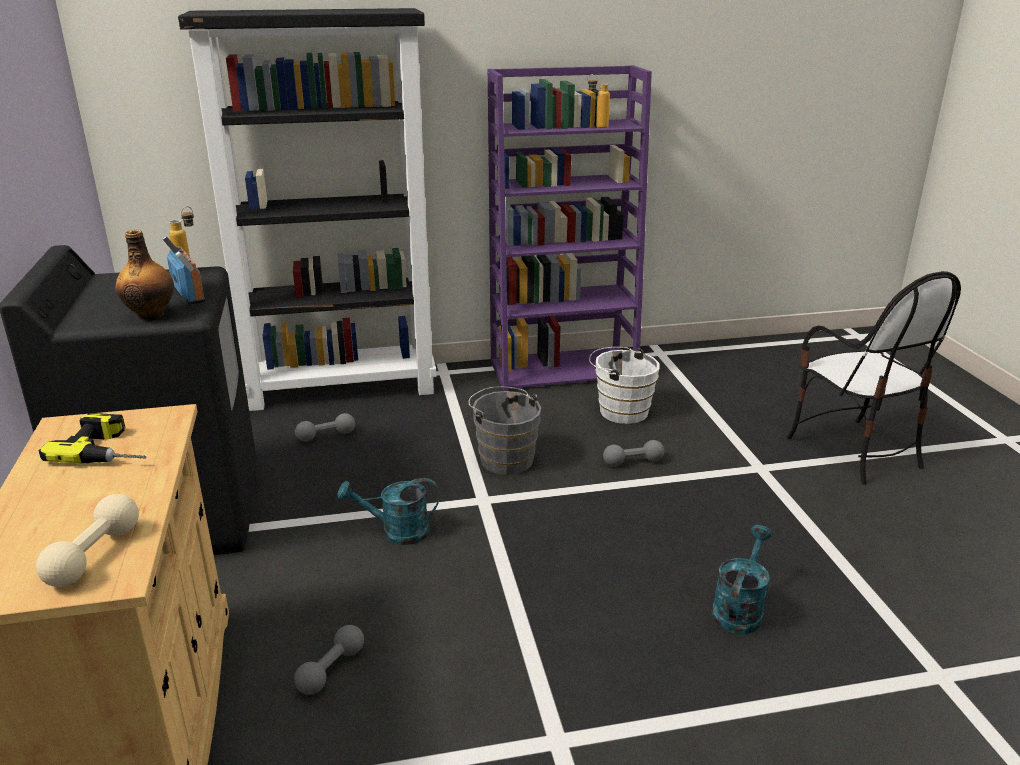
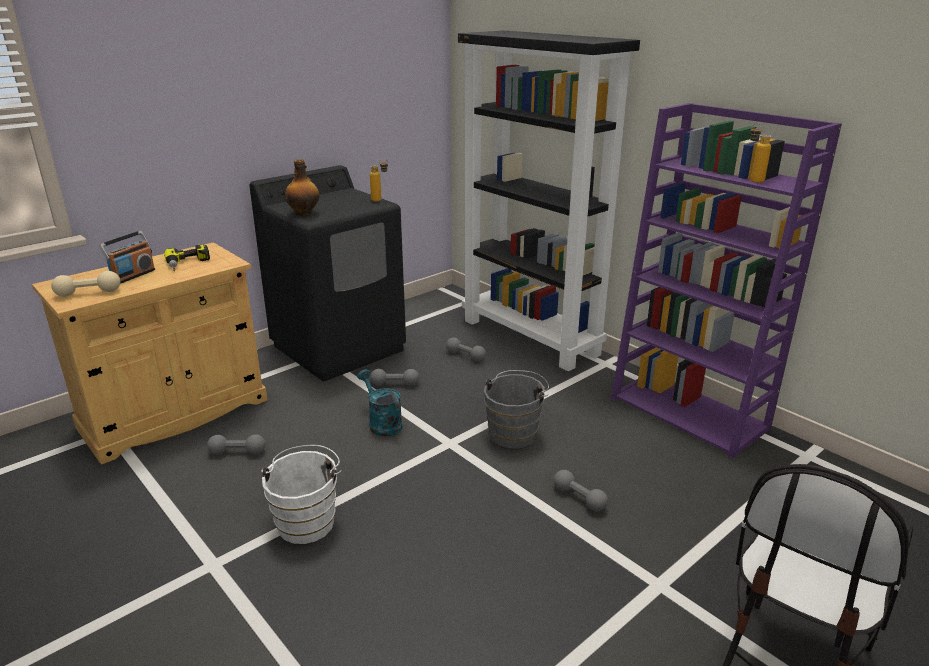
camera: 60 degrees right, 0 degrees up
radio [163,236,205,305] -> radio moved to [99,231,155,284]
white bucket [589,347,660,424] -> white bucket moved to [261,445,341,544]
turquoise watering can [712,525,772,634] -> none
none -> grey dumbbell [370,369,419,386]

